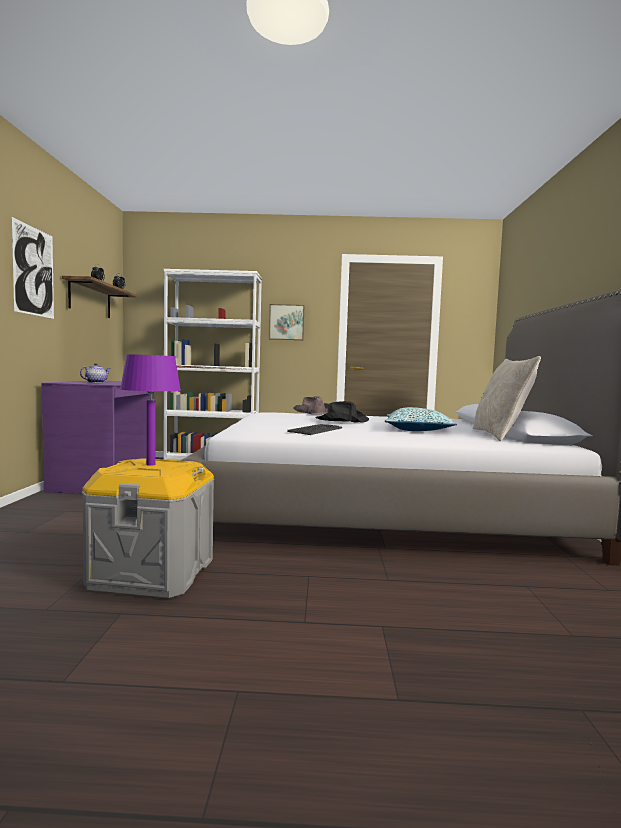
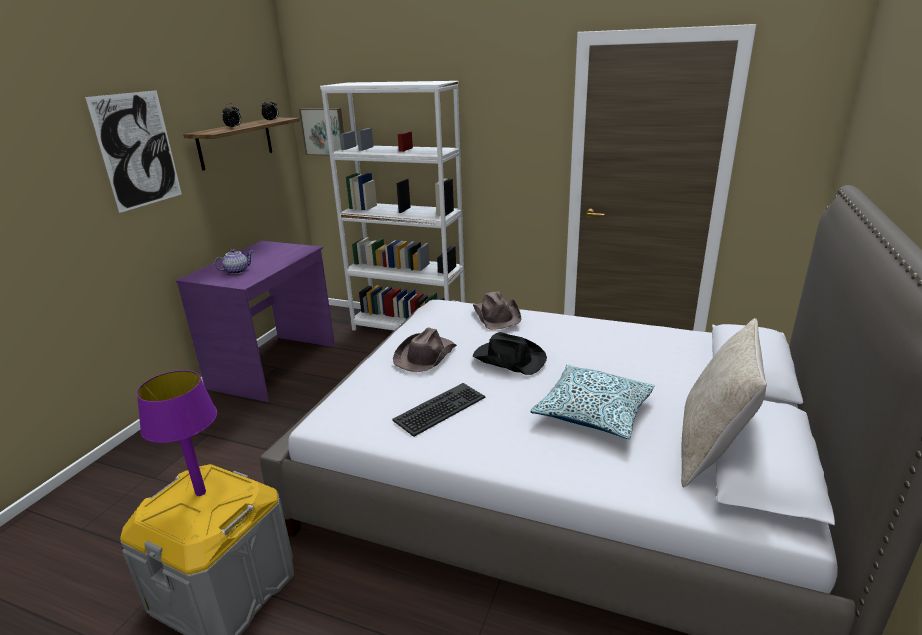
camera: 20 degrees right, 20 degrees up
picture [269,304,304,340] -> picture moved to [299,108,344,156]
none -> brown hat [393,327,457,372]

